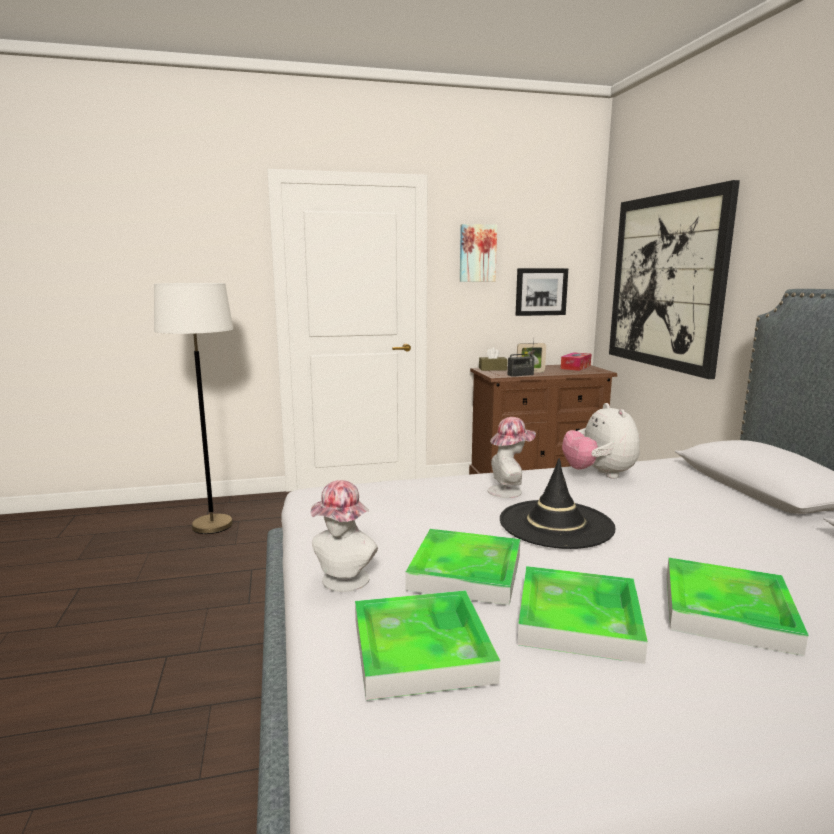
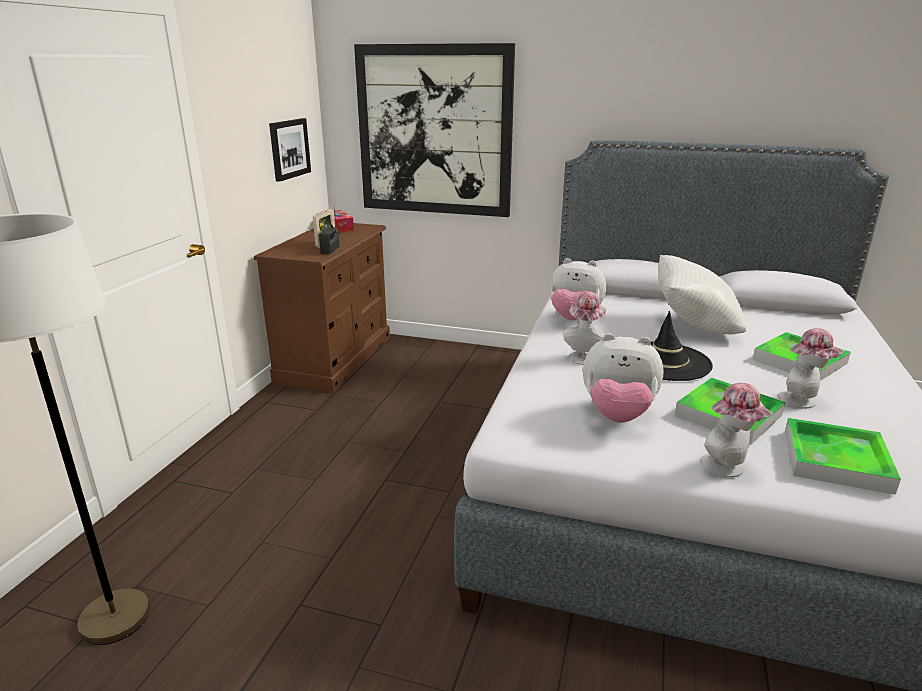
camera: 60 degrees left, 10 degrees up
picture [460,224,497,282] -> none
brown tissue box [479,347,507,371] -> none
tray [517,566,648,664] -> hat [778,328,845,408]
none -> plush toy [583,333,664,423]
none -> white pillow [658,255,747,334]

